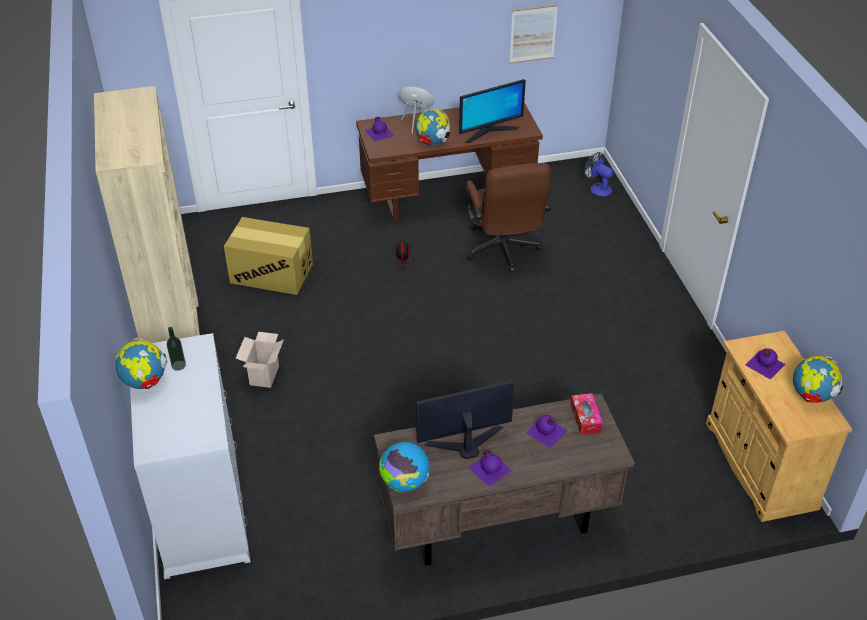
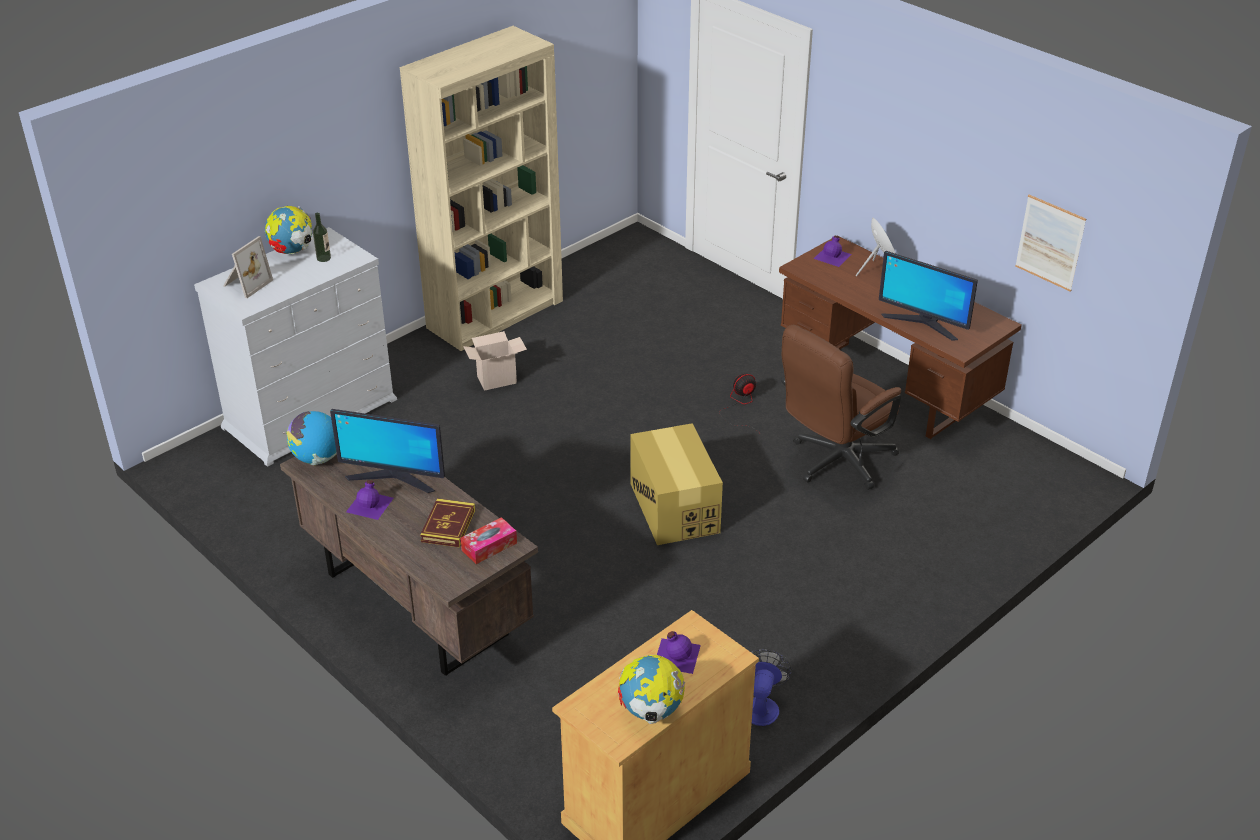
camera: 60 degrees right, 5 degrees down
cardboard box [224,217,313,295] -> cardboard box moved to [630,423,723,545]
globe [415,109,450,145] -> none
monitor [416,381,515,459] -> monitor turned 150 degrees clockwise [330,409,445,493]
purple bottle [526,415,568,448] -> book [420,498,475,547]
fan [584,152,613,196] -> fan moved to [751,649,792,726]
none -> picture frame [223,236,273,298]

